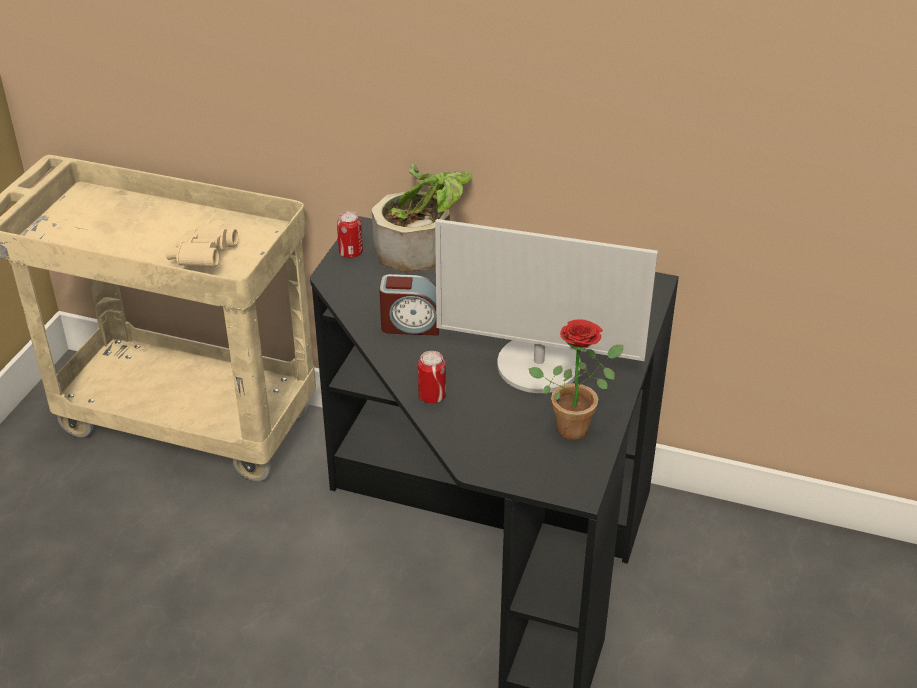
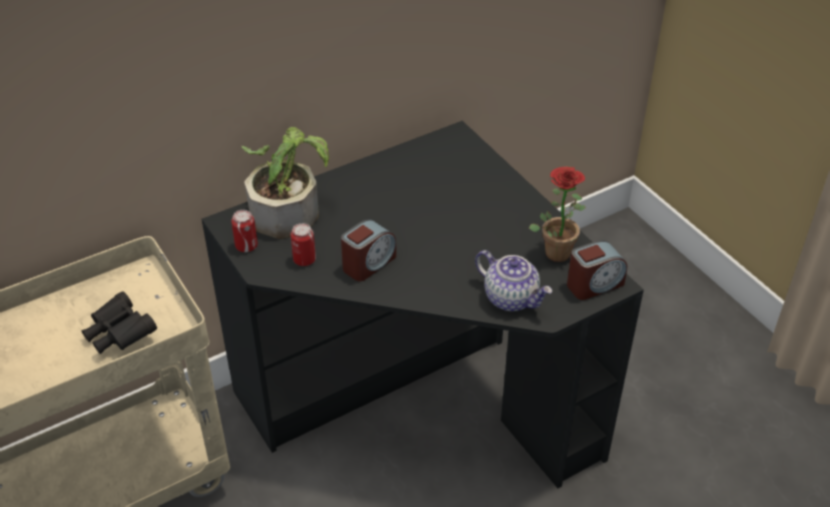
camera: 50 degrees left, 5 degrees up
beige binoculars [165,228,238,267] -> black binoculars [82,291,157,354]
can [418,351,446,403] -> can moved to [291,223,316,266]
monitor [435,219,658,393] -> none
none -> teapot [475,250,552,311]
none -> alarm clock [567,240,627,300]

